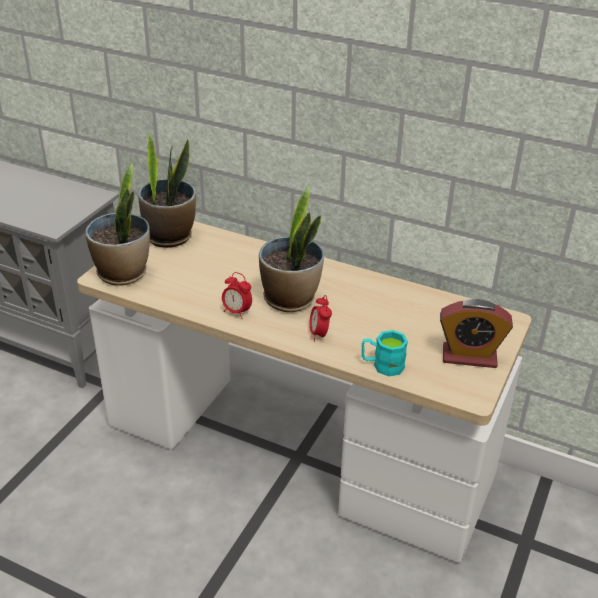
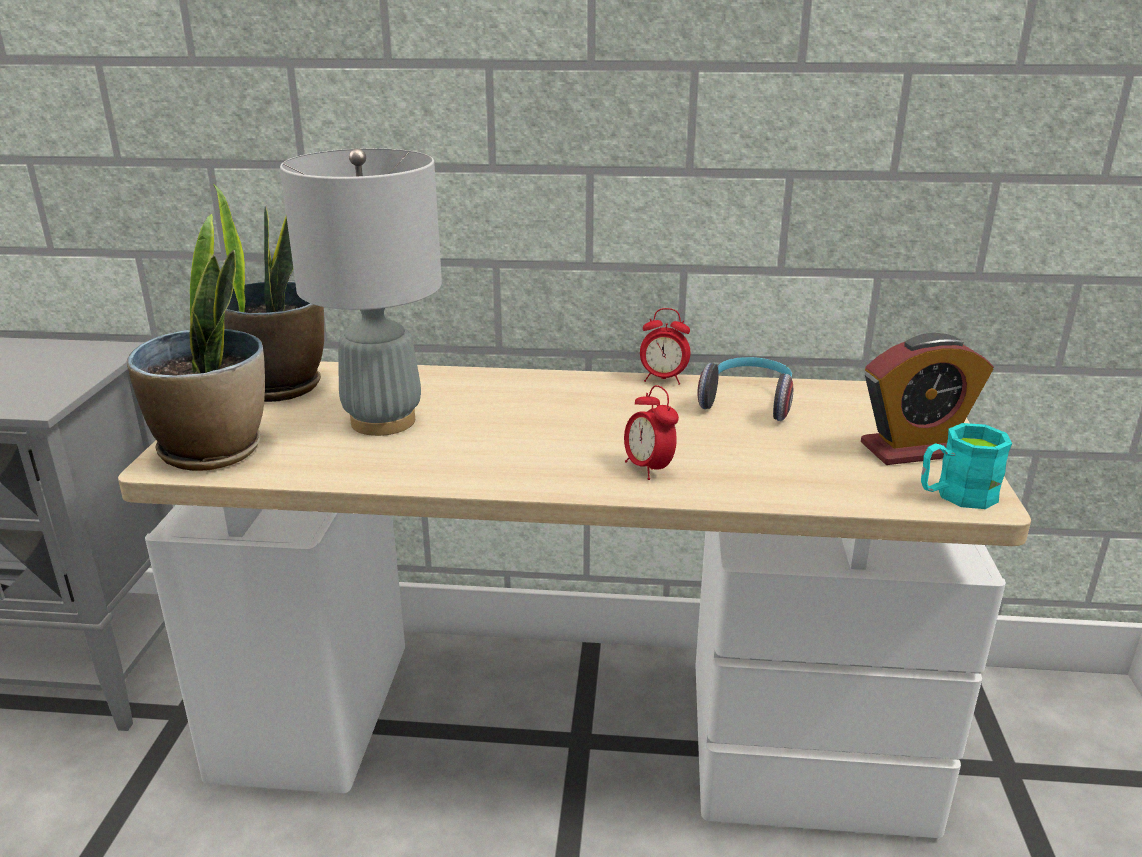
camera: 20 degrees left, 10 degrees down
alarm clock [222,272,252,319] -> alarm clock moved to [640,308,691,385]
potted plant [259,186,324,312] -> none
turquoise mug [362,330,408,377] -> turquoise mug moved to [921,423,1012,509]
none -> grey table lamp [280,148,442,436]
none -> headphones [698,357,793,421]

